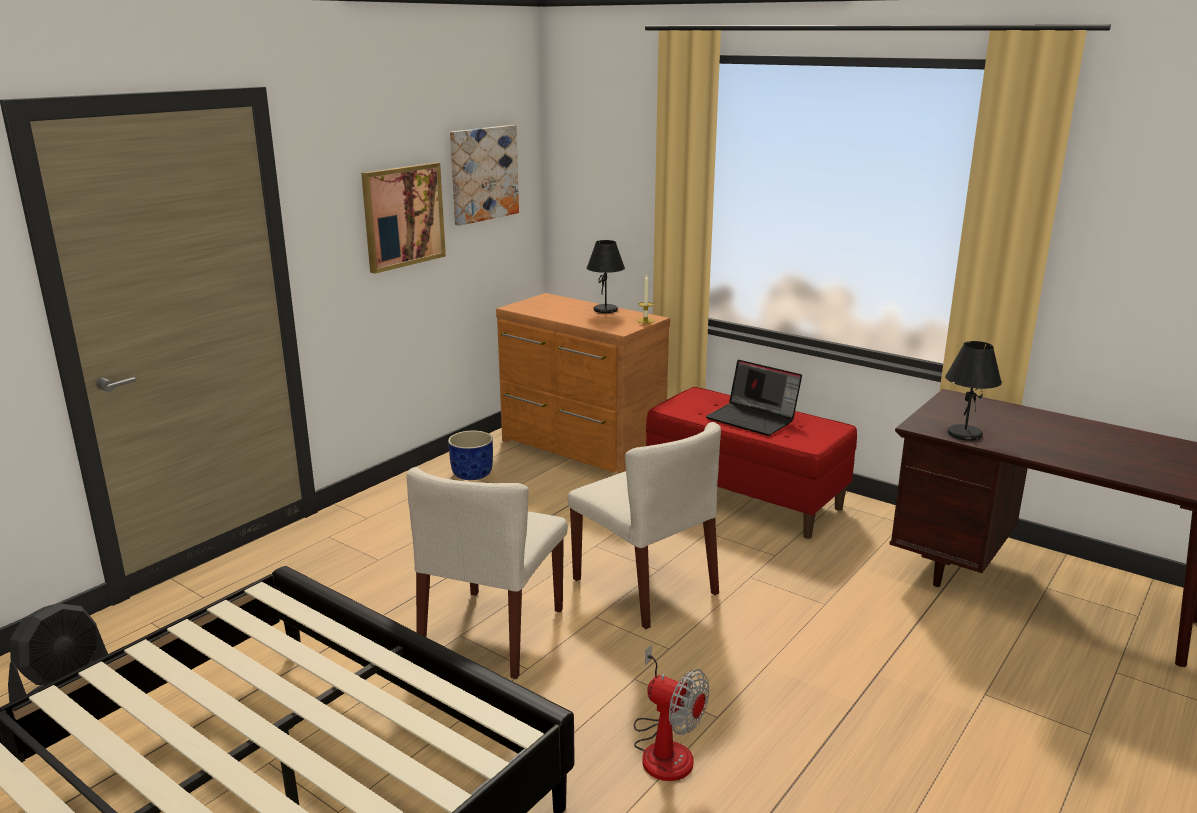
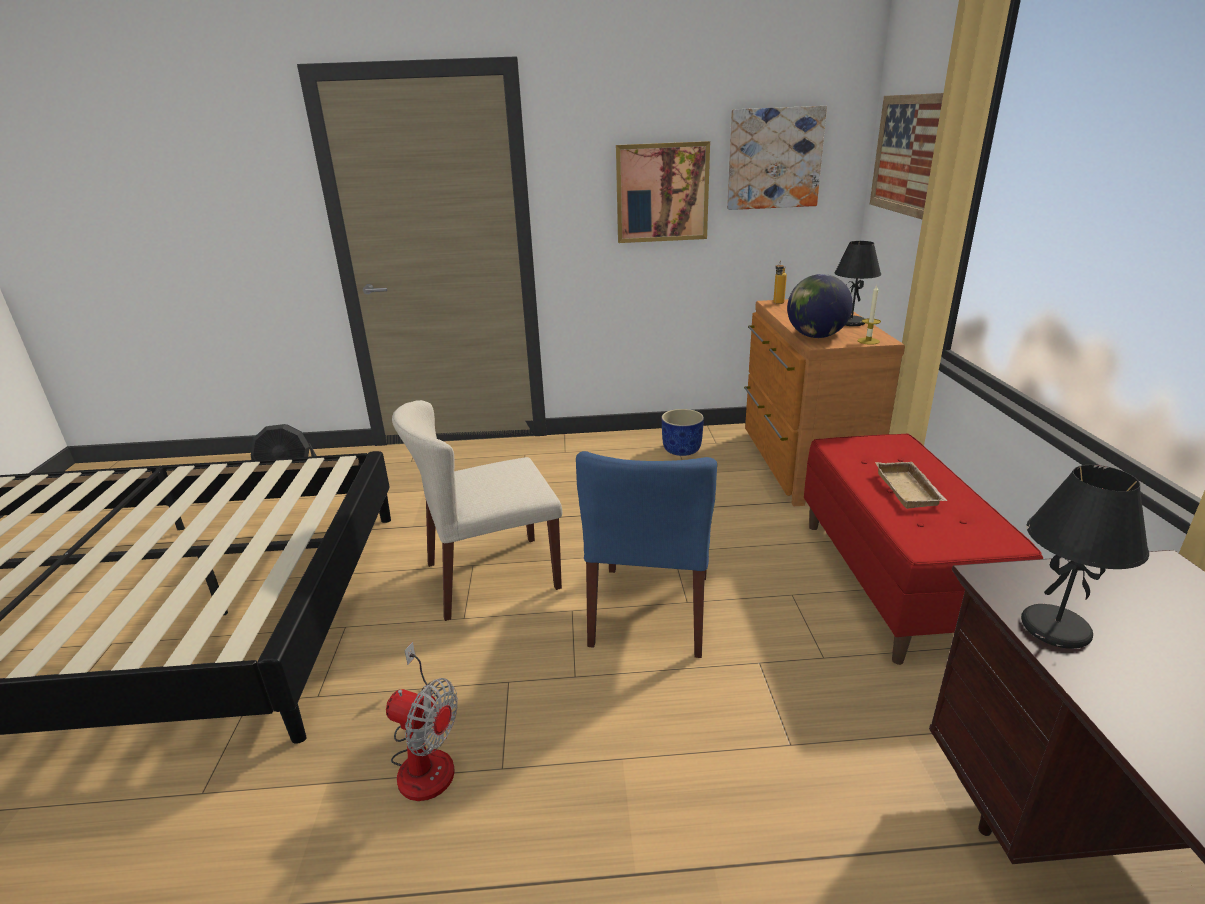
camera: 50 degrees right, 5 degrees up
beige chair [568,422,721,629] -> blue chair [576,451,717,658]
fan [634,644,709,781] -> fan turned 60 degrees counterclockwise [386,642,458,801]
laptop [706,360,802,436] -> beige tray [875,462,947,509]
none -> bottle [773,260,787,304]
none -> globe [787,274,853,338]
none -> picture [870,93,943,219]

